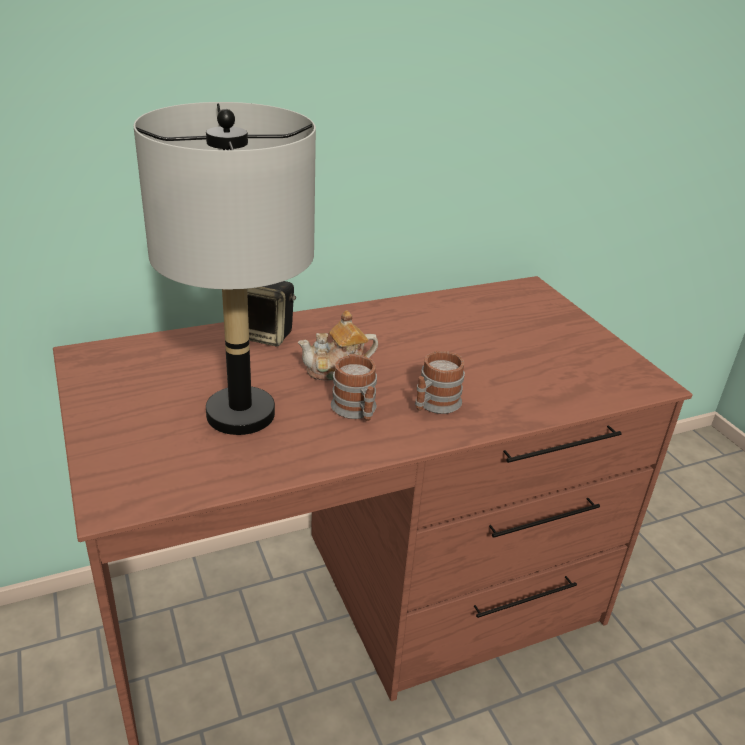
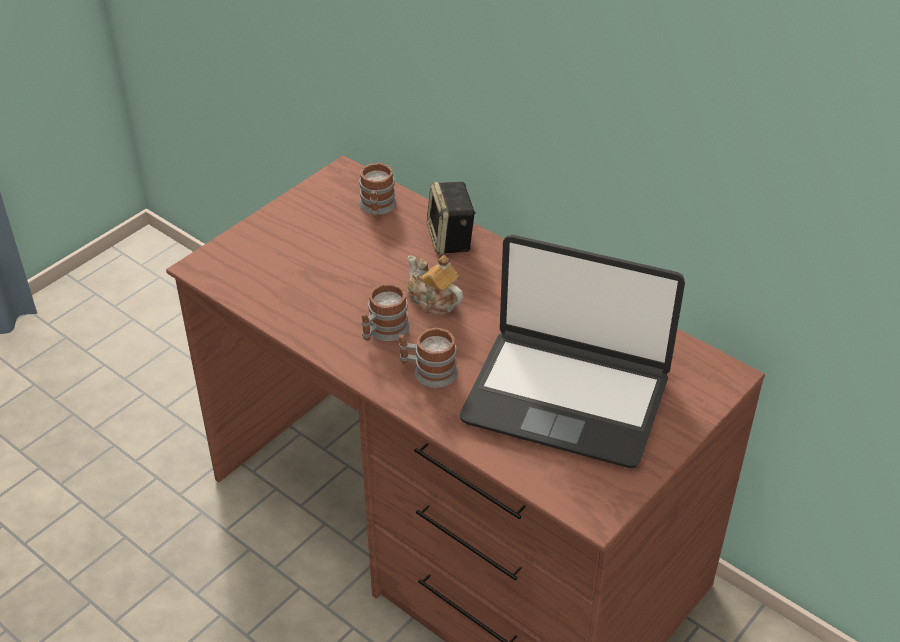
camera: 65 degrees right, 10 degrees up
grey table lamp [133,102,316,435] -> none
none -> mug [359,163,396,218]
none -> laptop [460,235,685,468]

